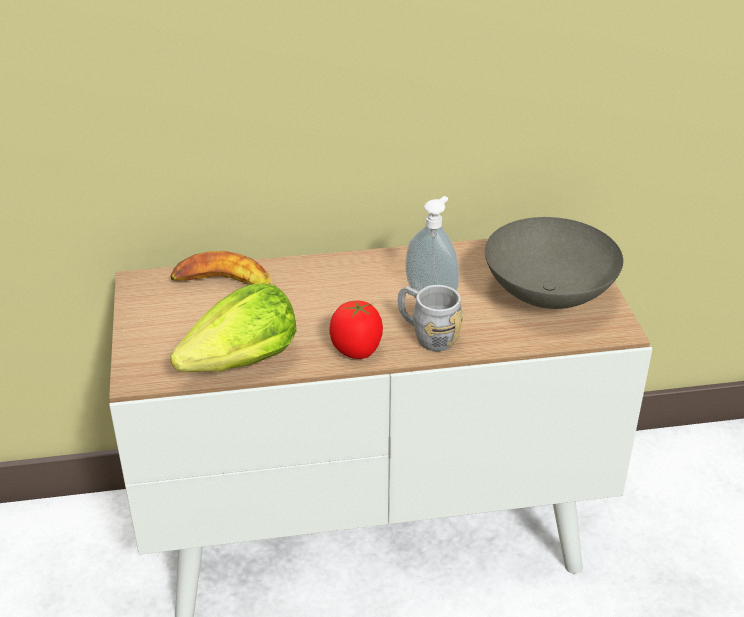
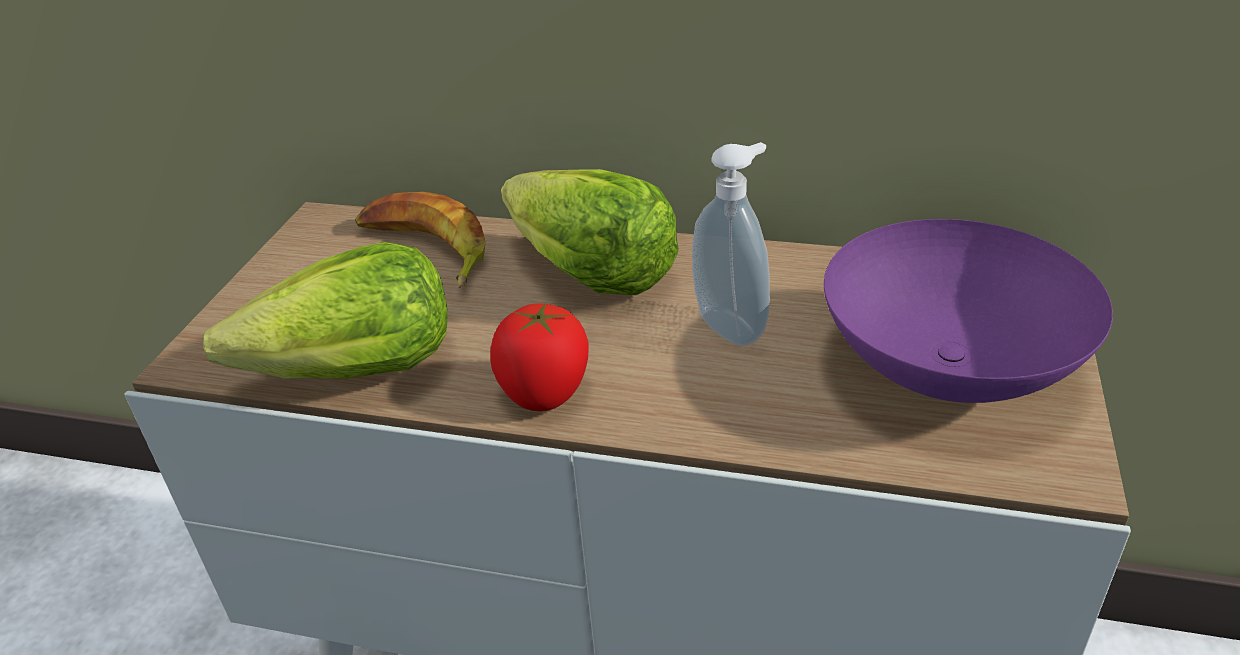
camera: 25 degrees right, 0 degrees up
grey mug [398,285,463,351] -> none
grey bowl [485,217,623,309] -> purple bowl [824,219,1113,403]
none -> lettuce [501,169,679,295]

